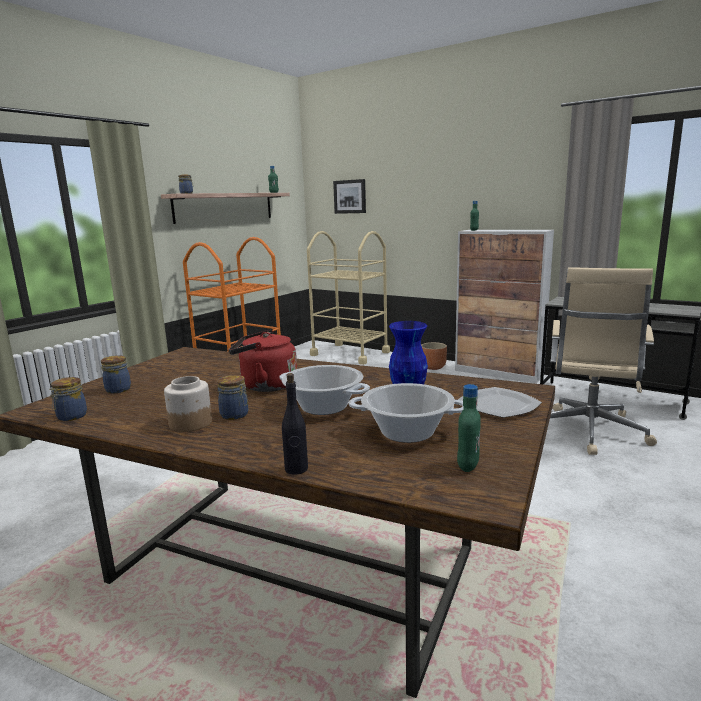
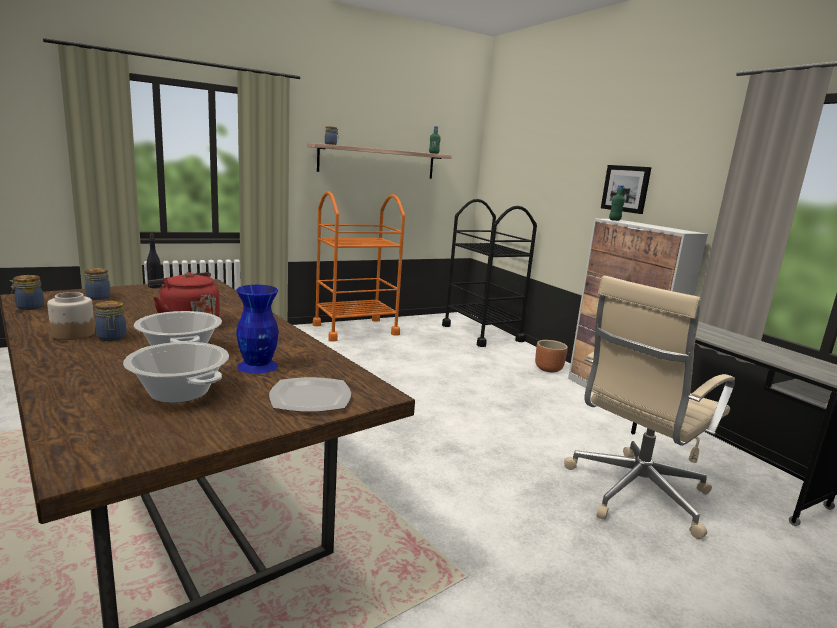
camera: 25 degrees right, 0 degrees up
black bottle [282,373,308,475] -> black bottle moved to [147,233,162,288]
beige cart [307,231,390,365] -> black cart [442,199,537,347]
picture [333,179,366,214] -> picture moved to [601,165,652,214]
green bottle [457,384,481,472] -> none

